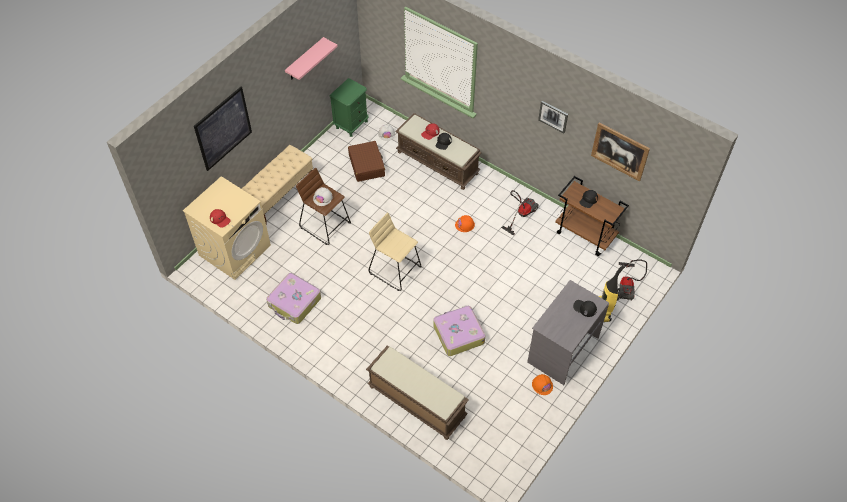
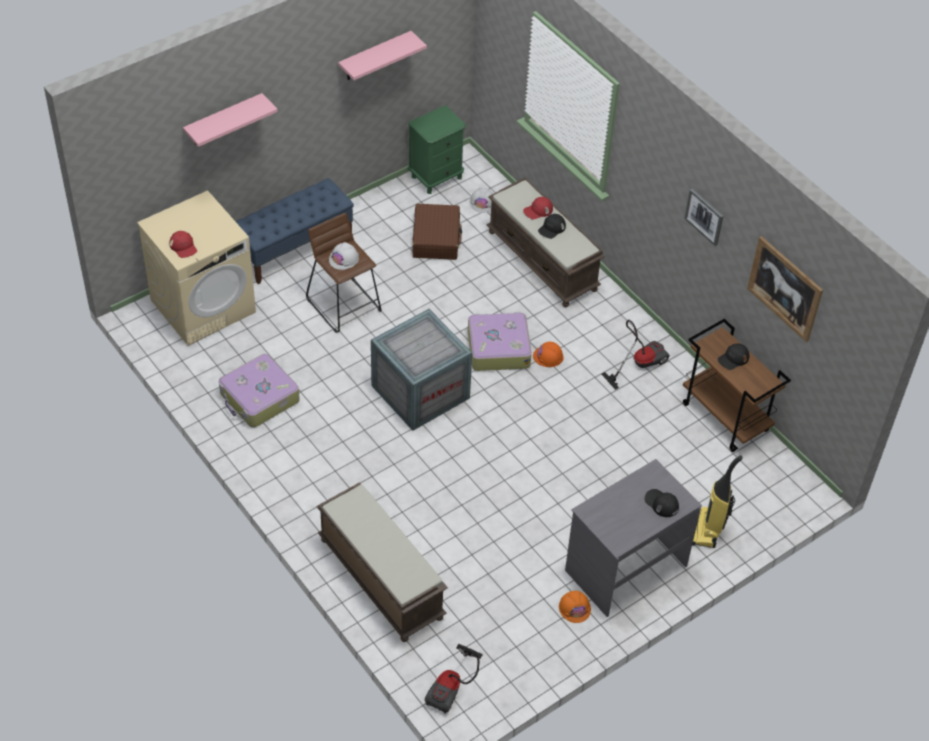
camera: 15 degrees right, 5 degrees down
picture [194,87,252,171] -> pink shelf [183,93,278,147]
beige bench [242,145,313,223] -> blue bench [235,178,354,284]
beige stool [368,212,422,291] -> crate [371,309,472,431]
suitcase [433,305,486,356] -> suitcase moved to [468,312,532,371]
vacuum cleaner [618,259,647,301] -> vacuum cleaner moved to [424,644,483,714]

